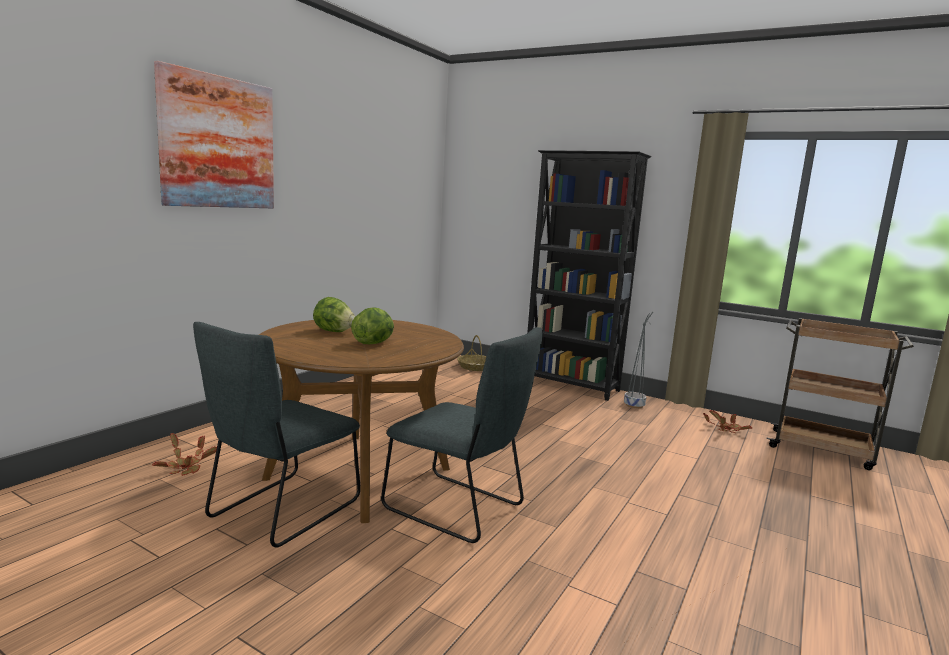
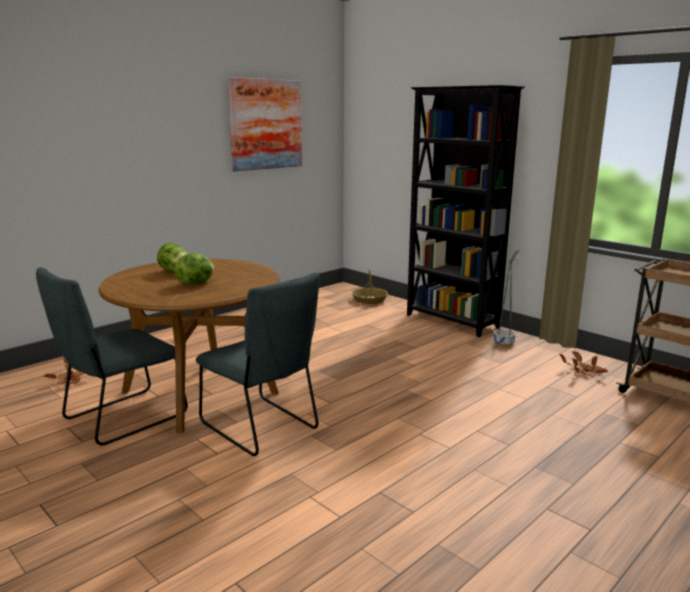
camera: 15 degrees right, 5 degrees up
picture [154,61,274,208] -> picture moved to [228,77,302,171]

